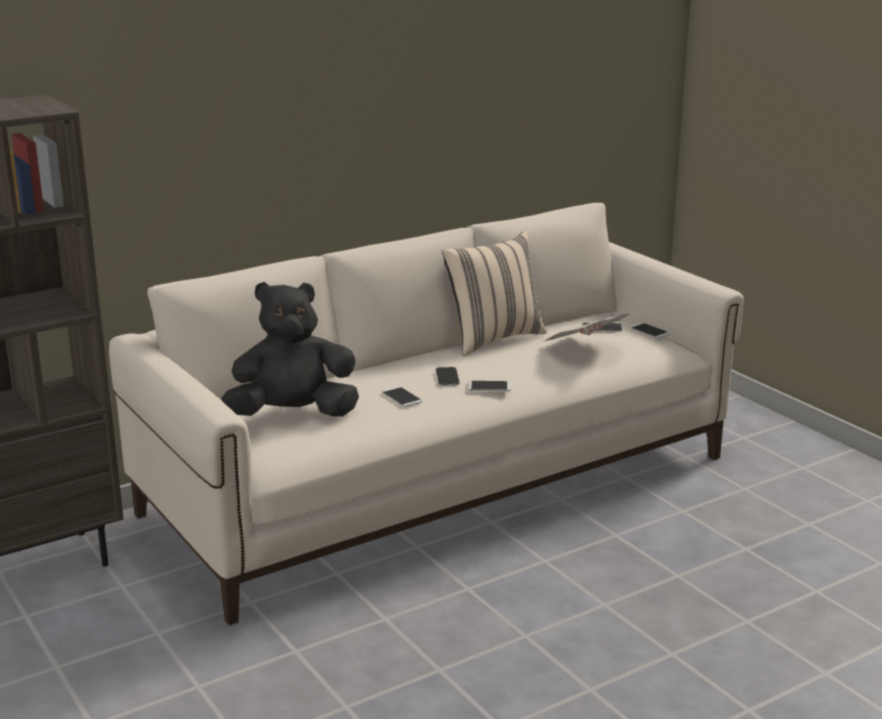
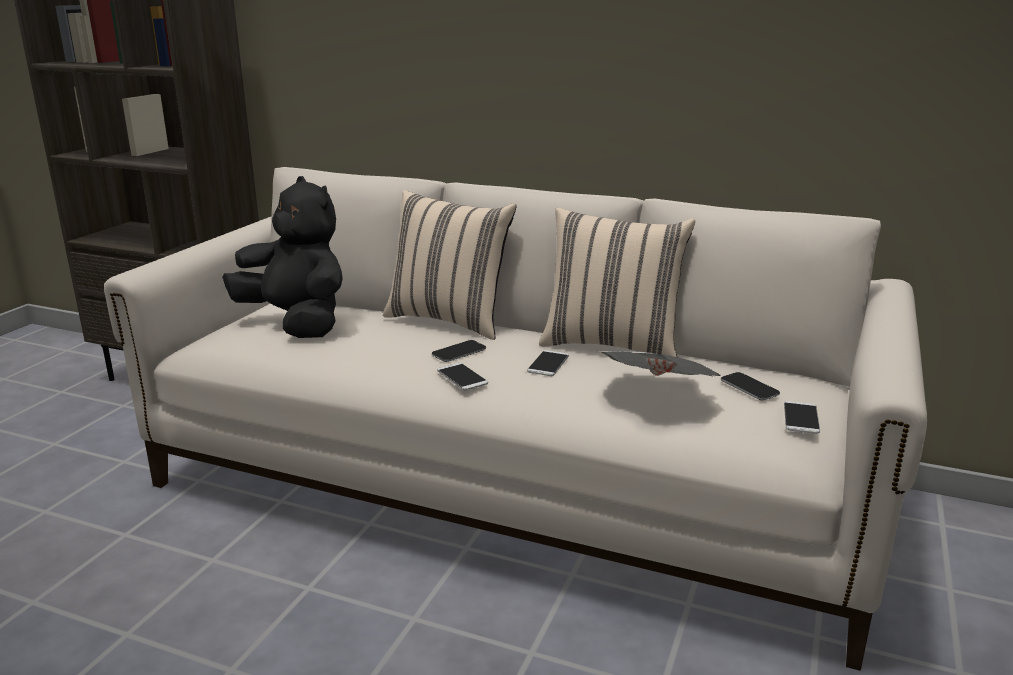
camera: 55 degrees right, 0 degrees up
phone [382,386,422,407] -> phone moved to [527,350,569,376]
none -> beige pillow [383,190,516,340]

